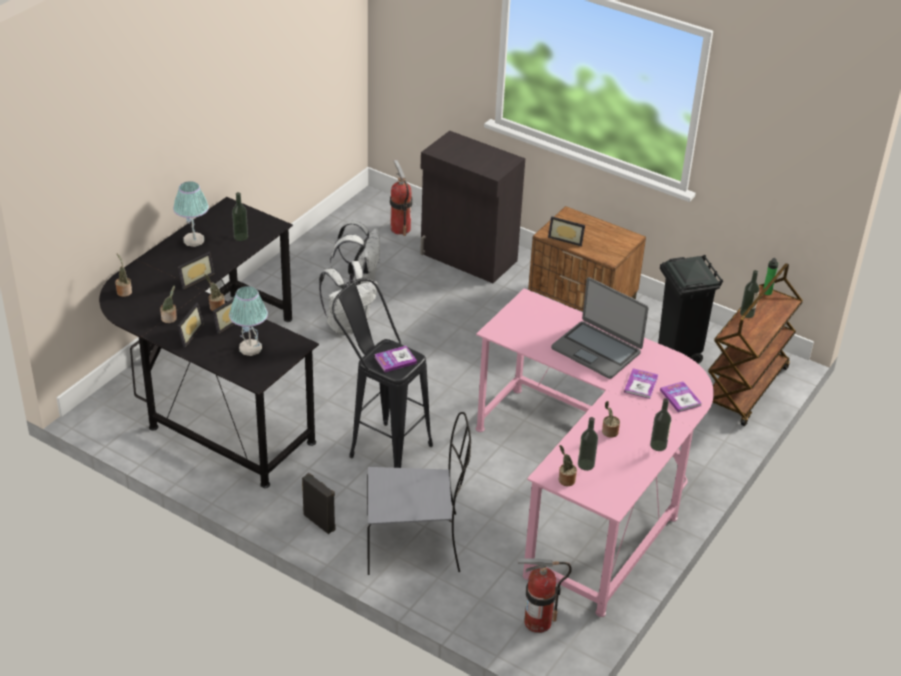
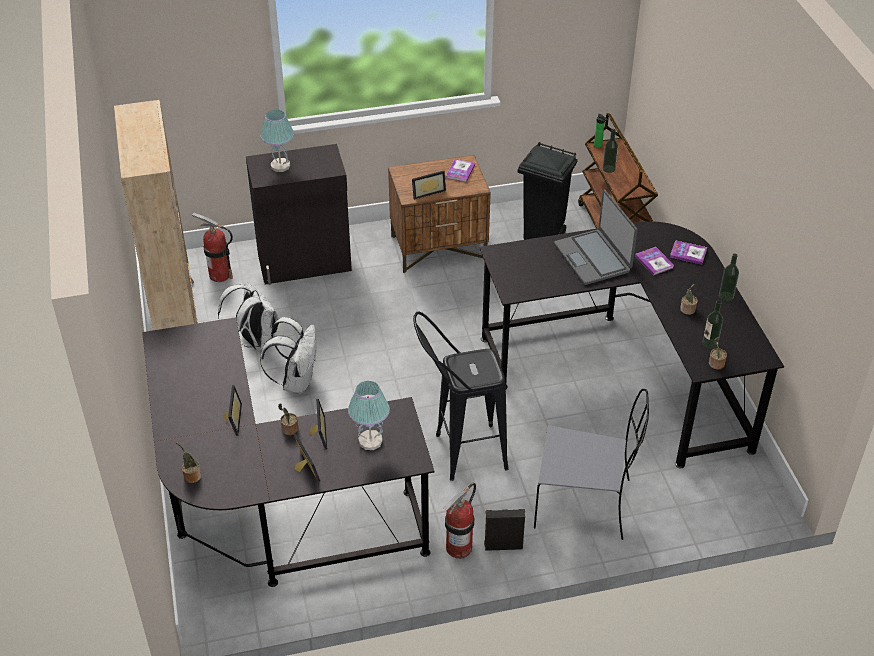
camera: 45 degrees left, 5 degrees up
potted plant [160,286,177,323] -> none
table lamp [173,181,209,247] -> table lamp moved to [260,110,294,172]
bottle [232,192,248,241] -> none
grey chair [367,412,471,575] -> grey chair turned 60 degrees clockwise [534,389,649,540]
book [374,346,417,372] -> book moved to [446,159,475,182]
pink desk [476,288,714,617] -> black desk [479,221,784,468]
fire extinguisher [517,558,572,633] -> fire extinguisher moved to [443,483,476,559]
laptop [551,277,649,379] -> laptop turned 75 degrees clockwise [554,189,637,285]
none -> beige bookcase [114,100,198,330]

